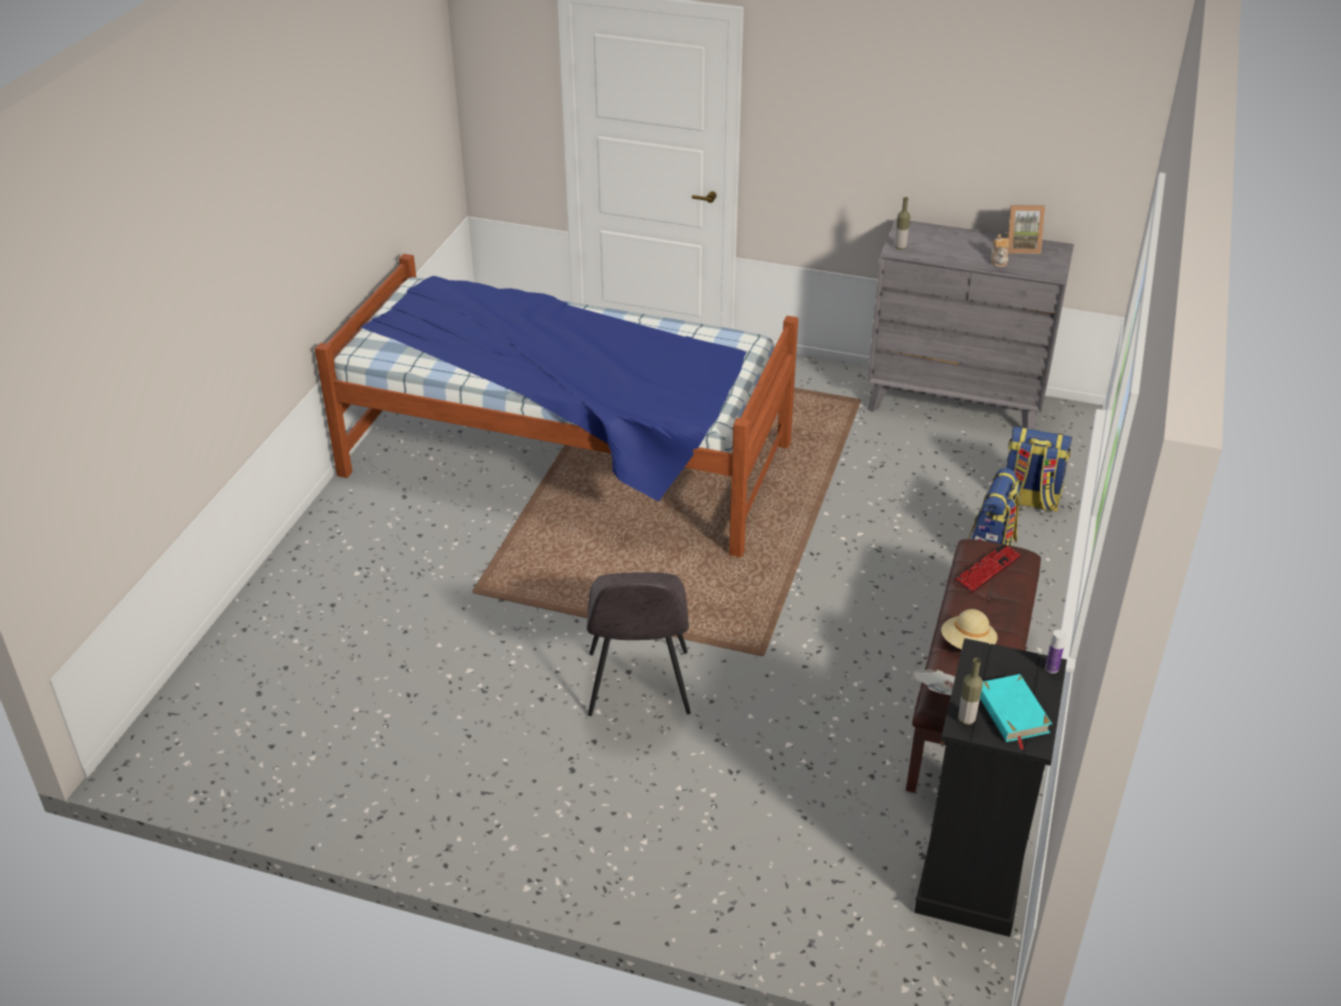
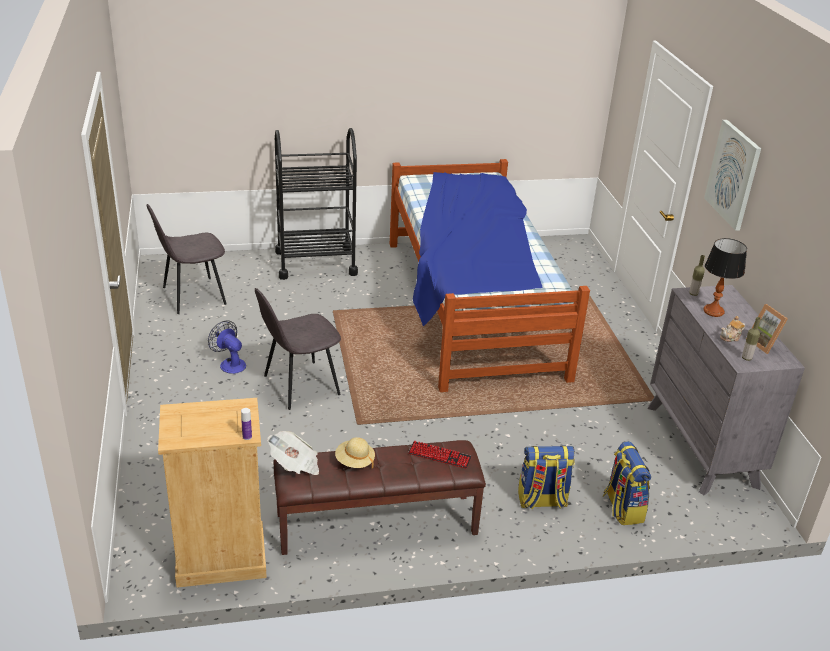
camera: 60 degrees right, 5 degrees down
black dresser [914,638,1067,937] -> beige dresser [158,398,267,588]
bottle [958,658,983,725] -> bottle moved to [742,317,761,361]
turquoise book [980,674,1052,749] -> none
none -> grey chair [146,204,227,314]
none -> fan [208,320,246,374]
none -> black cart [275,128,358,280]
none -> table lamp [703,238,747,317]
none -> picture [704,120,761,231]

